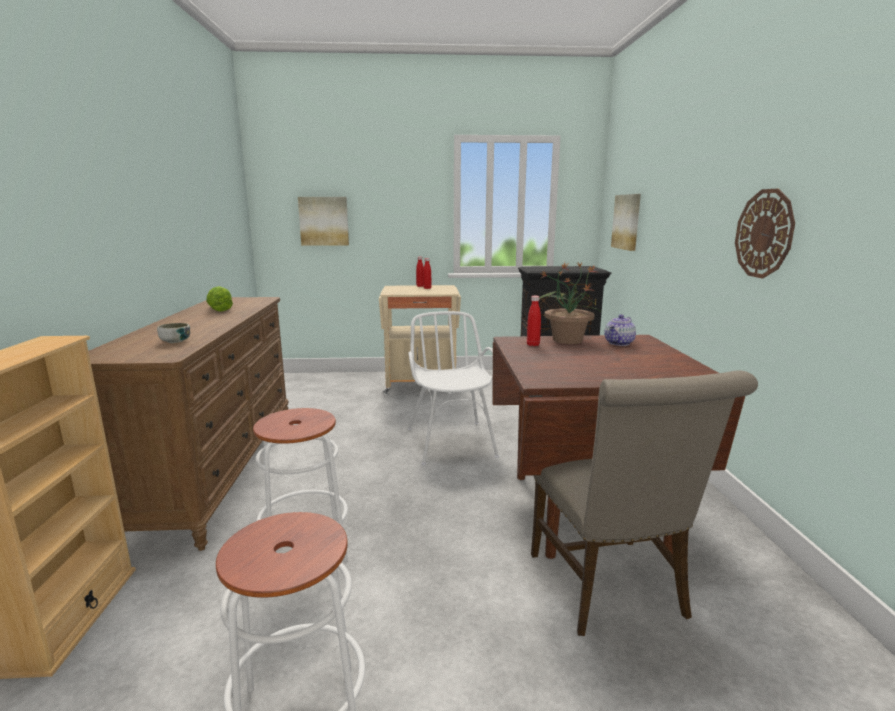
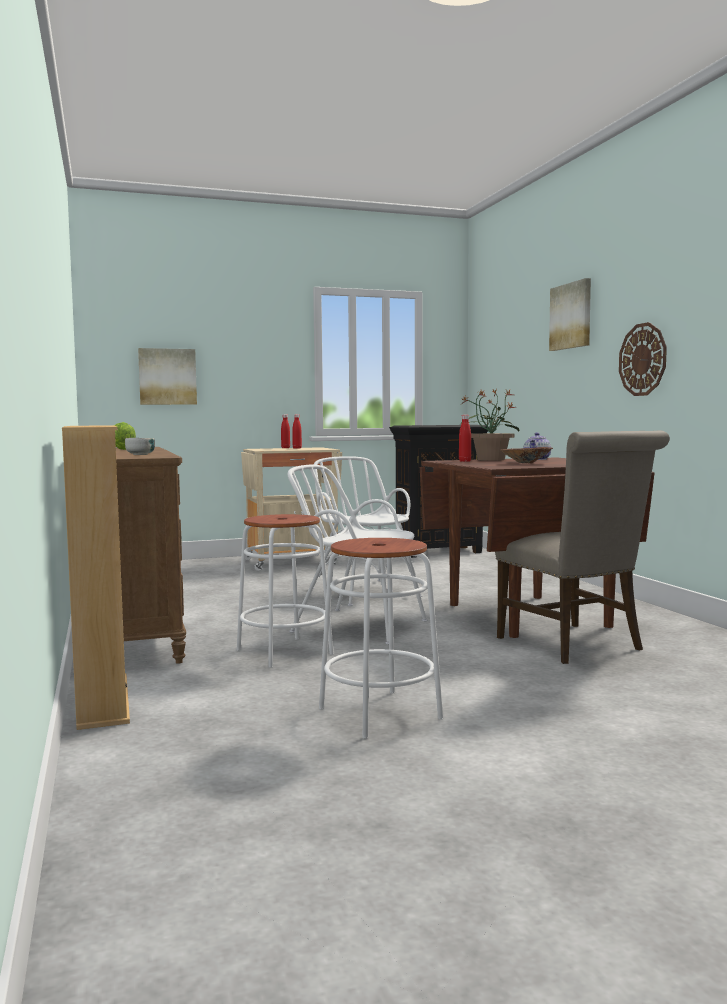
camera: 15 degrees left, 10 degrees down
picture [611,194,641,251] -> picture moved to [549,278,591,351]
none -> white chair [288,464,427,644]
none -> brown bowl [500,447,553,464]

